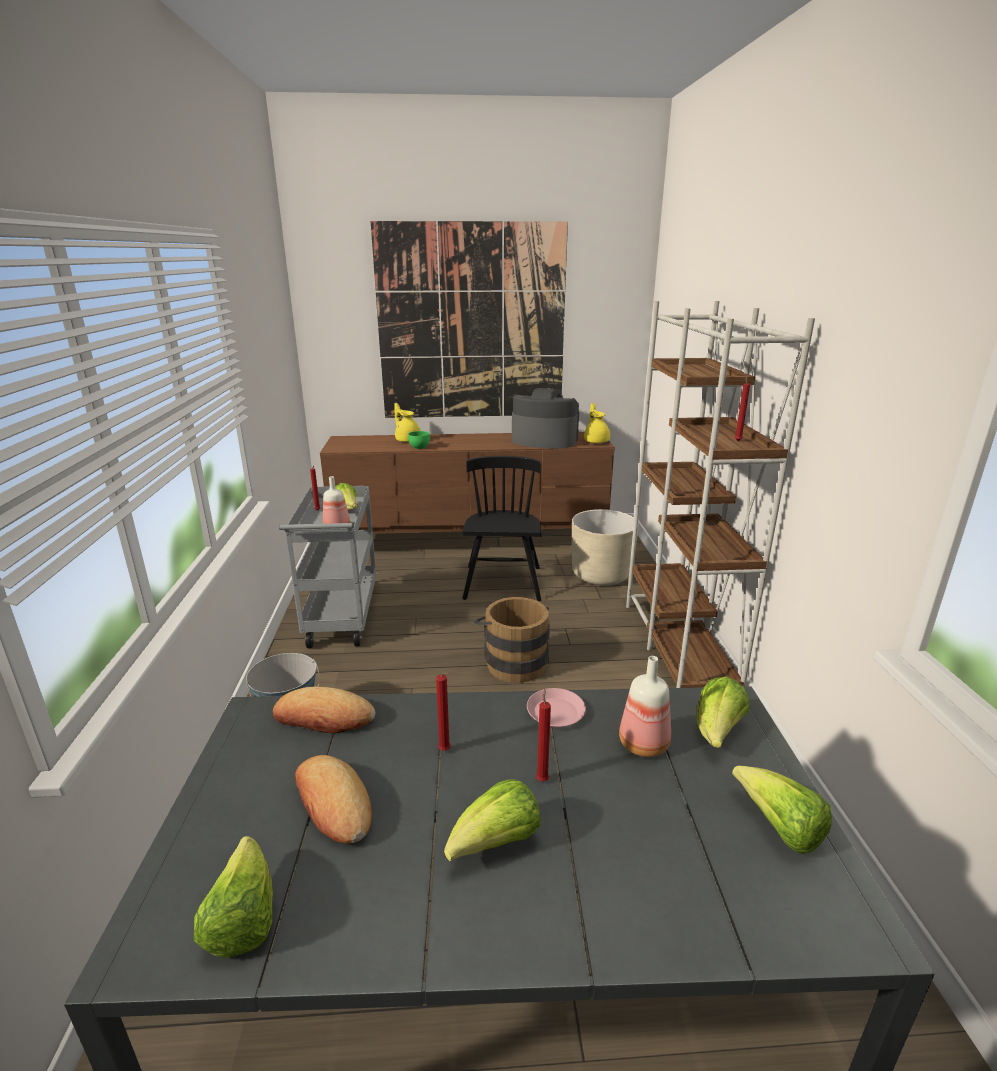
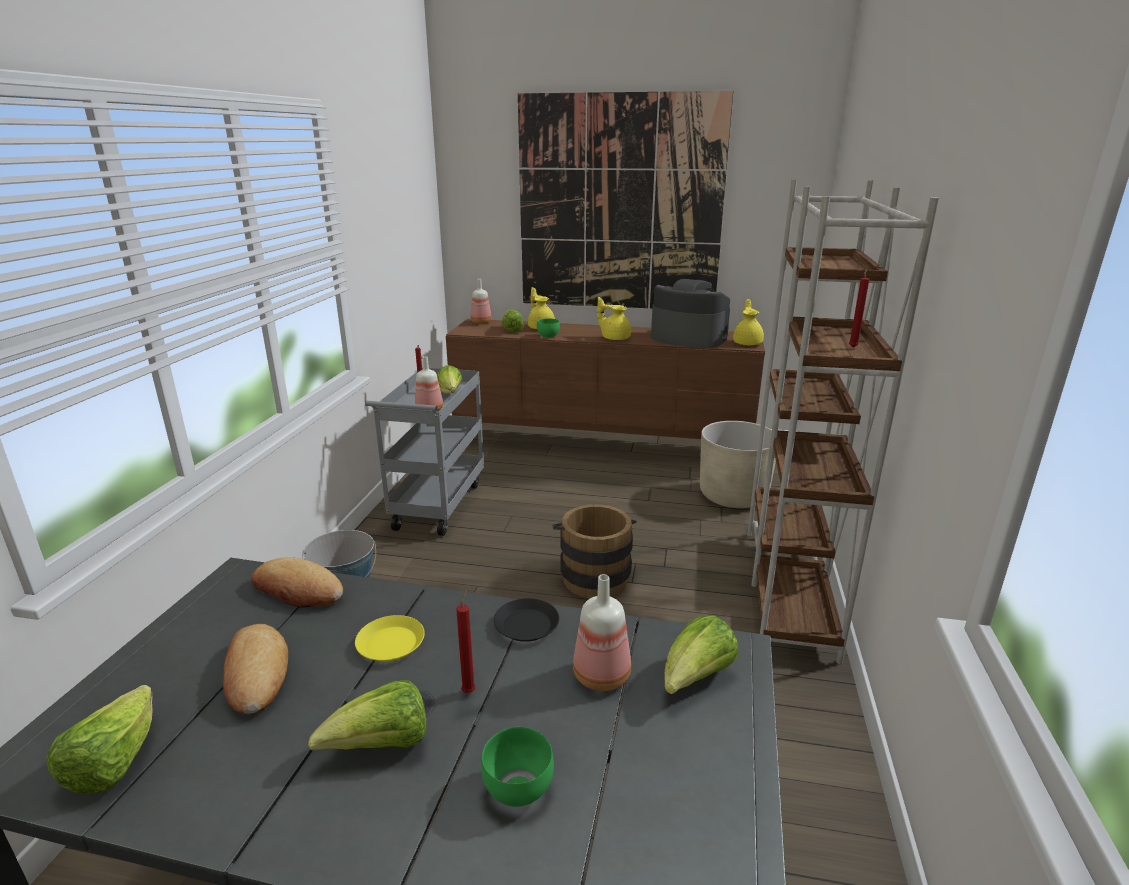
camera: 15 degrees right, 0 degrees up
red candle [436,672,451,751] -> yellow plate [355,615,425,661]
black chair [462,456,542,601] -> none
pink plate [527,688,586,728] -> black plate [494,598,559,642]
lettuce [732,765,832,854] -> lettuce moved to [502,310,524,333]
none -> bottle [470,279,492,324]
none -> green bowl [481,727,554,807]
none -> yellow teapot [597,297,631,340]

